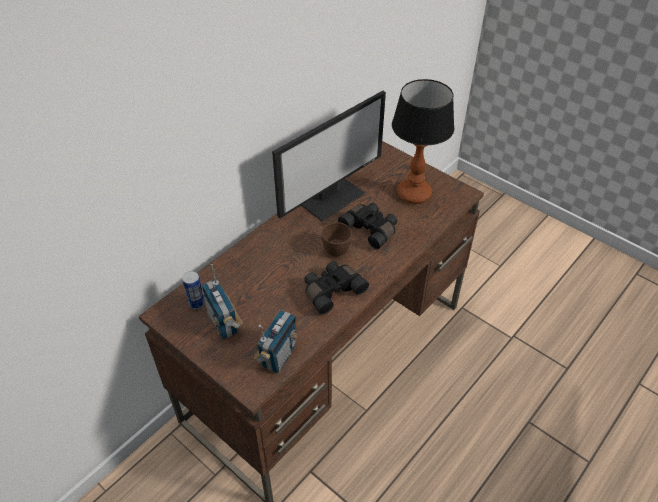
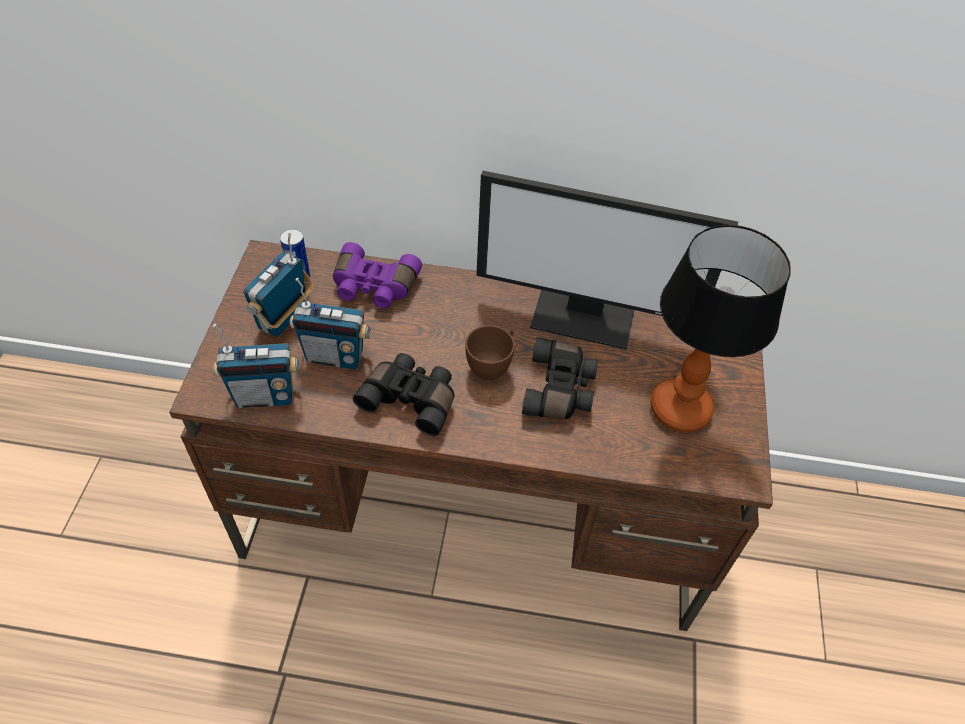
camera: 55 degrees right, 5 degrees up
none -> radio [290,278,371,369]
none -> purple binoculars [333,242,422,309]

